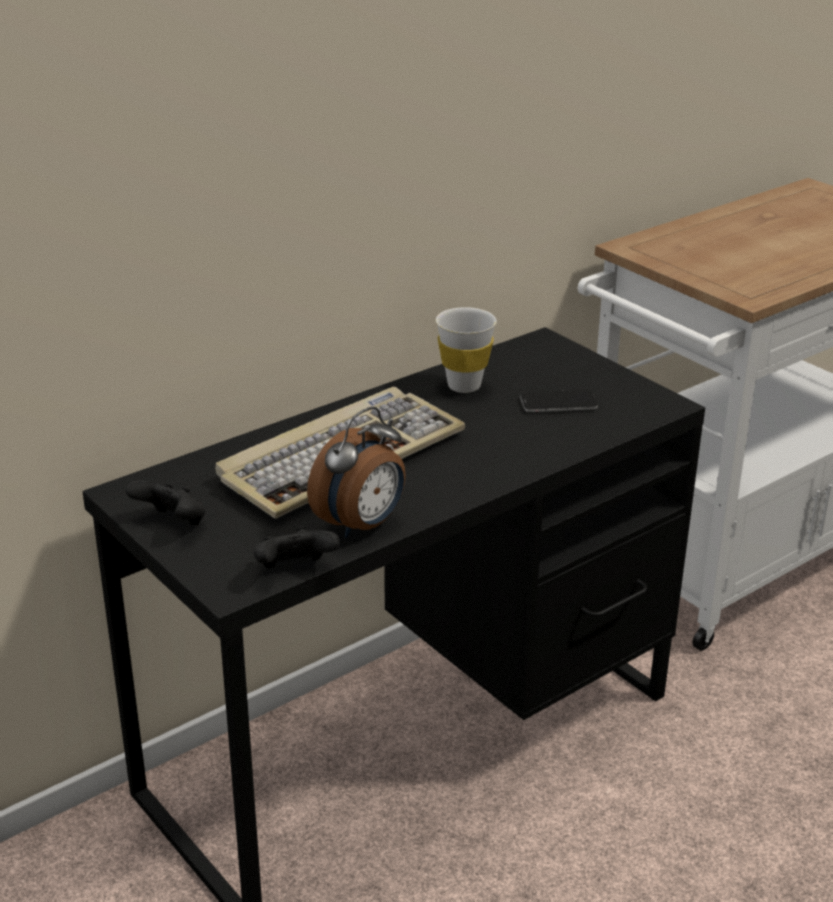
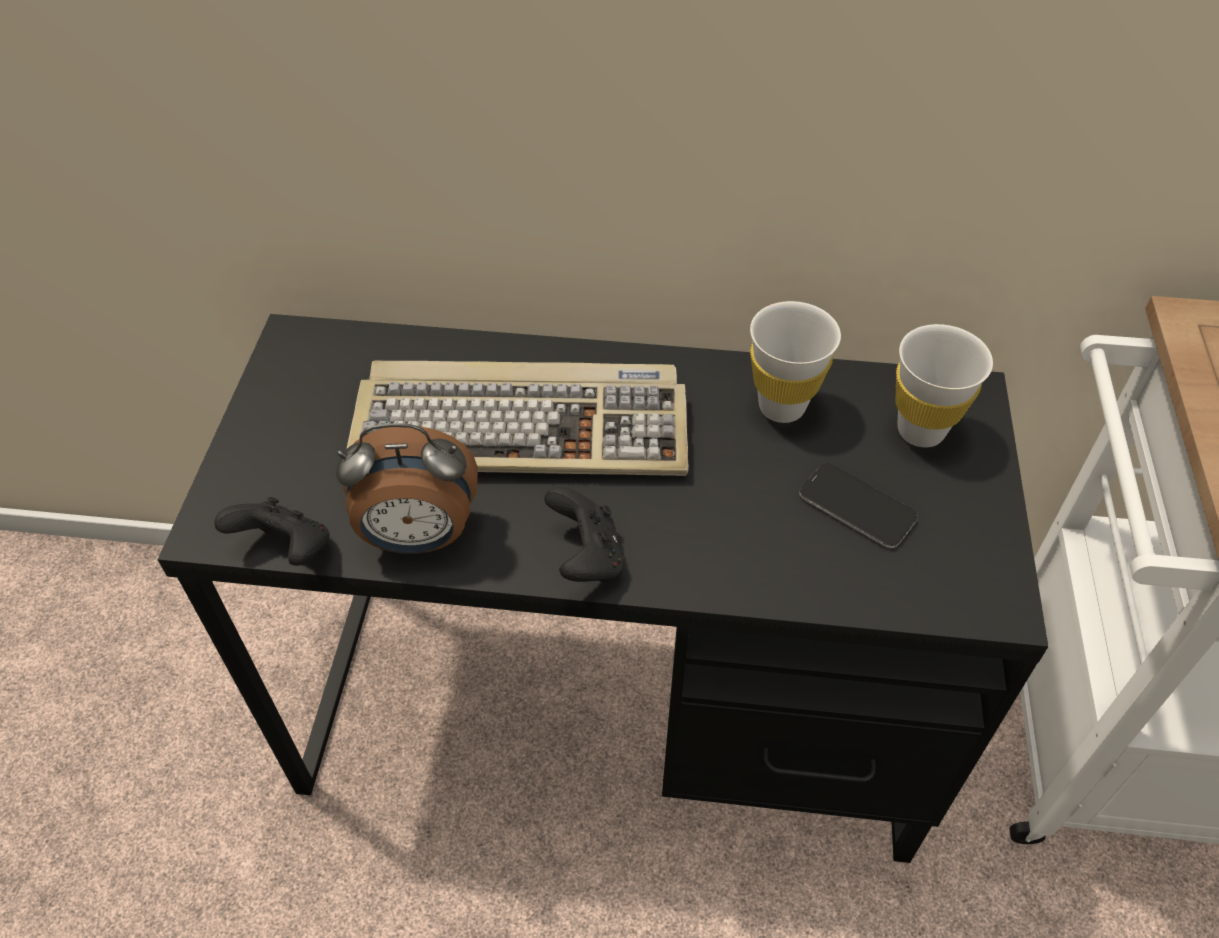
camera: 45 degrees right, 20 degrees up
black game controller [125,480,206,525] -> black game controller moved to [544,487,624,582]
none -> white cup [896,324,993,447]

